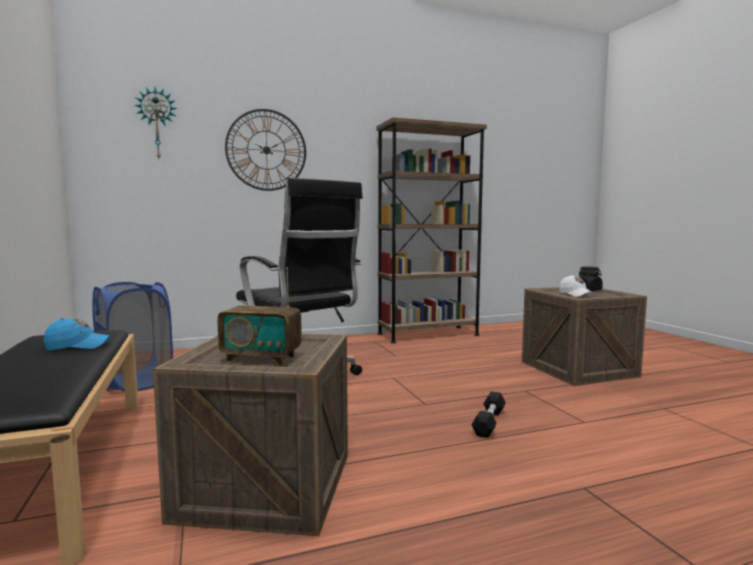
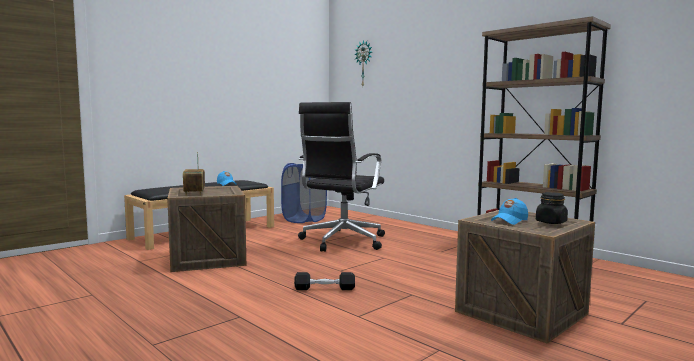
camera: 65 degrees right, 0 degrees up
wall clock [225,109,306,191] -> none
white cap [559,275,595,297] -> blue cap [491,198,528,225]

